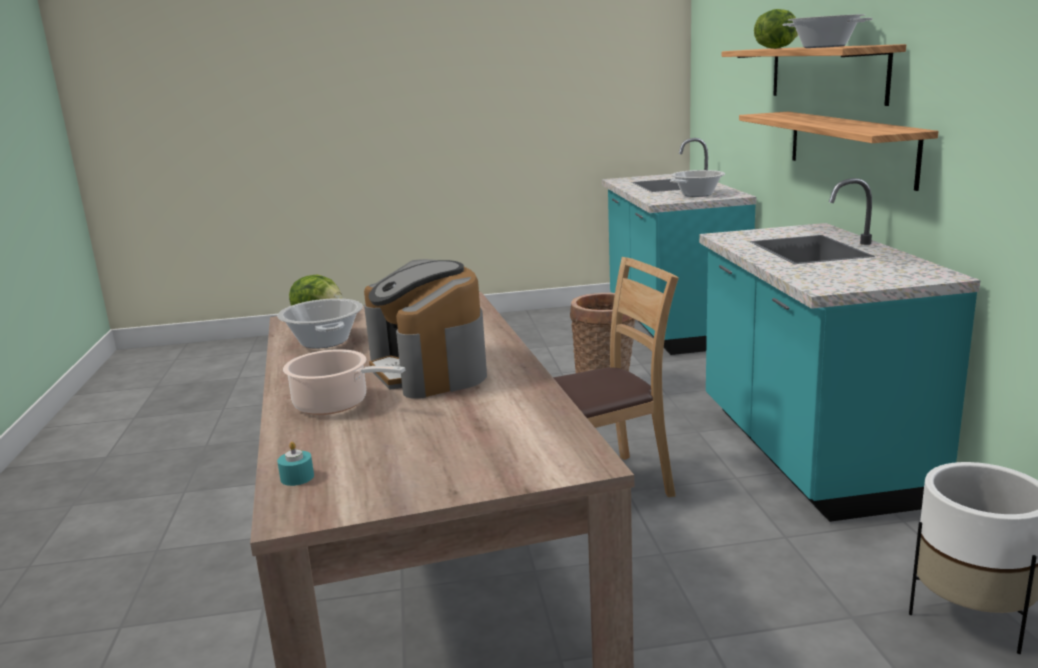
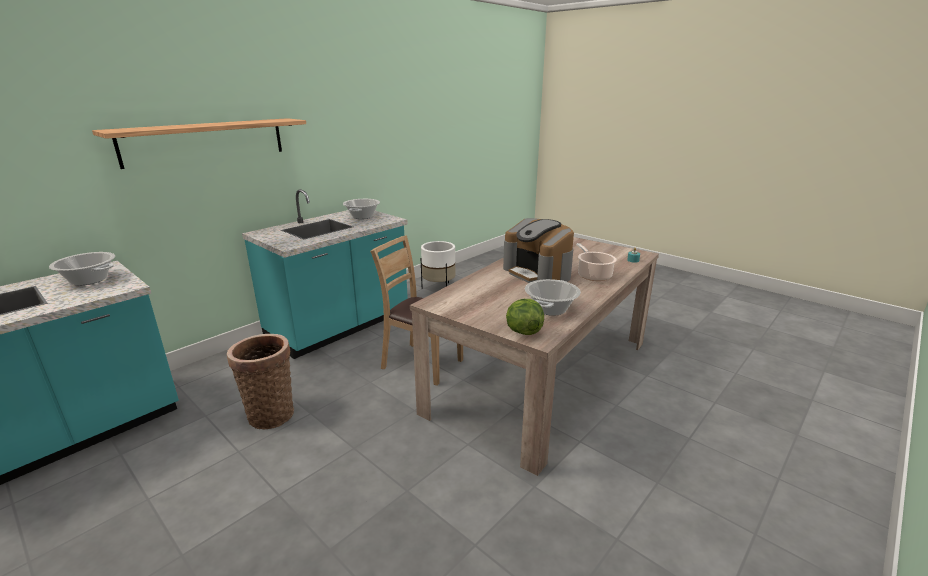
camera: 130 degrees left, 5 degrees up
coffee machine [364,259,487,399] -> coffee machine turned 120 degrees clockwise [503,218,574,283]
shelf [739,112,938,191] -> none
lettuce [754,9,798,49] -> none
cooking pot [783,14,873,48] -> cooking pot moved to [343,199,380,219]

